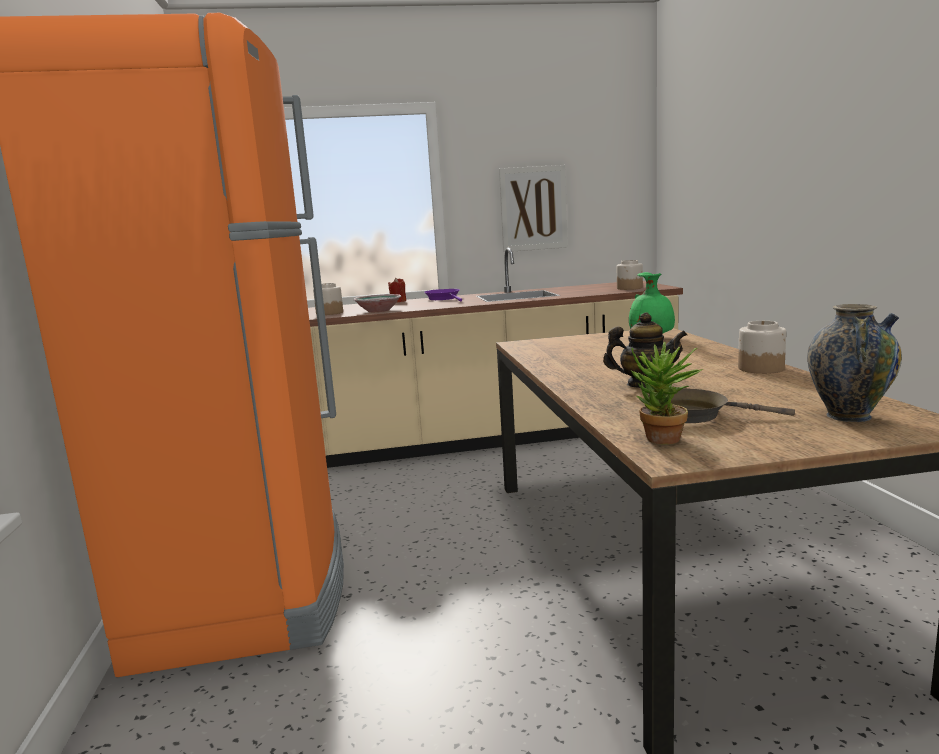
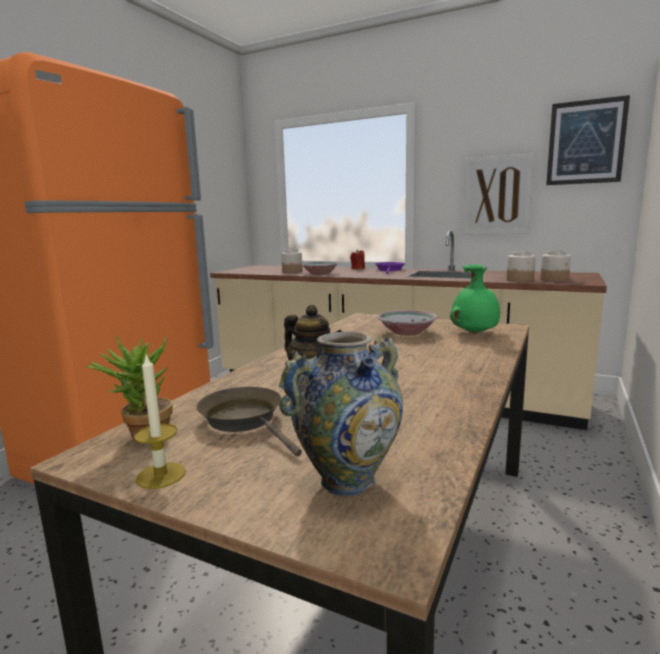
camera: 35 degrees right, 0 degrees up
jar [738,321,786,374] -> jar moved to [506,251,536,282]
none -> candle [134,353,186,489]
none -> bowl [377,310,438,336]
none -> picture [546,95,630,185]

